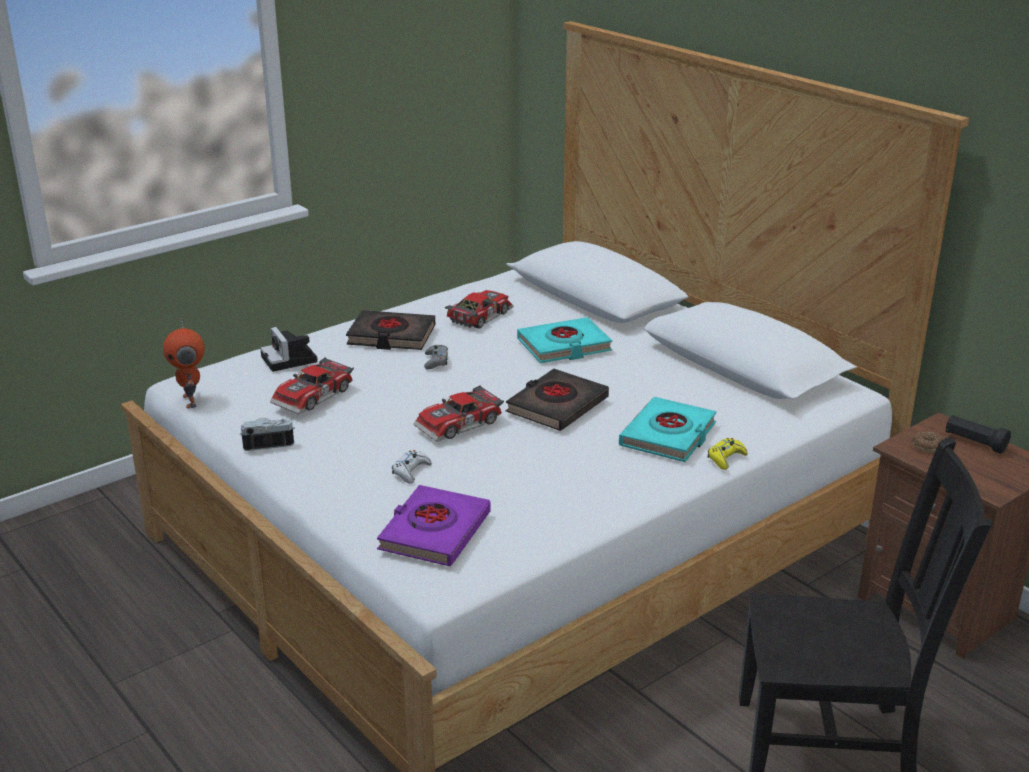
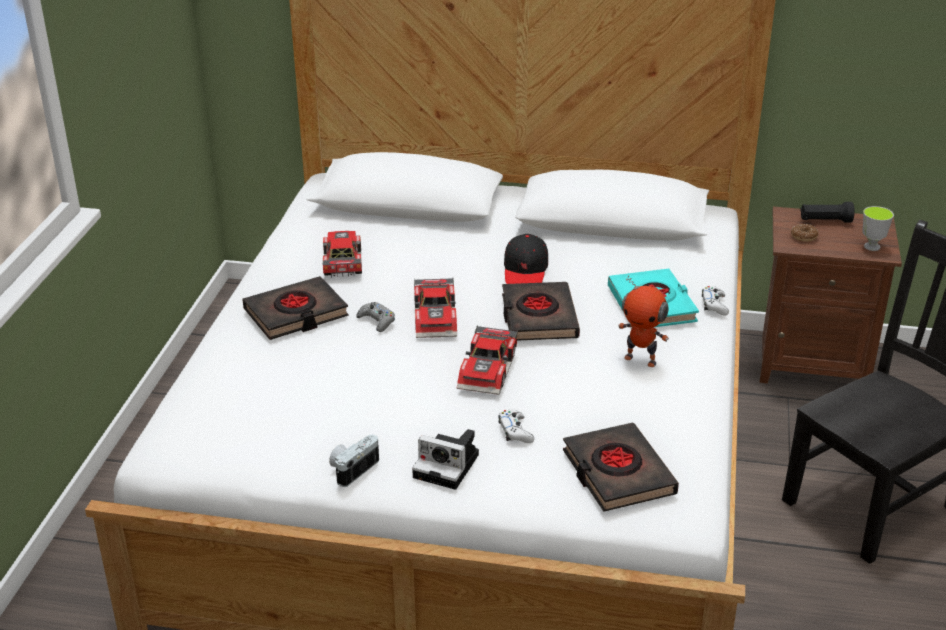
camera: 40 degrees left, 5 degrees up
toy robot [163,316,205,408] -> toy robot moved to [618,275,669,367]
camera [260,327,317,372] -> camera moved to [412,429,479,490]
toy car [270,357,354,414] -> toy car moved to [414,278,457,338]
purple book [377,485,491,566] -> black book [563,423,679,512]
turquoise book [517,317,612,363] -> none
yellow game controller [707,438,748,470] -> white game controller [702,286,729,315]
none -> black cap [504,234,548,284]
none -> cup [862,206,894,251]

